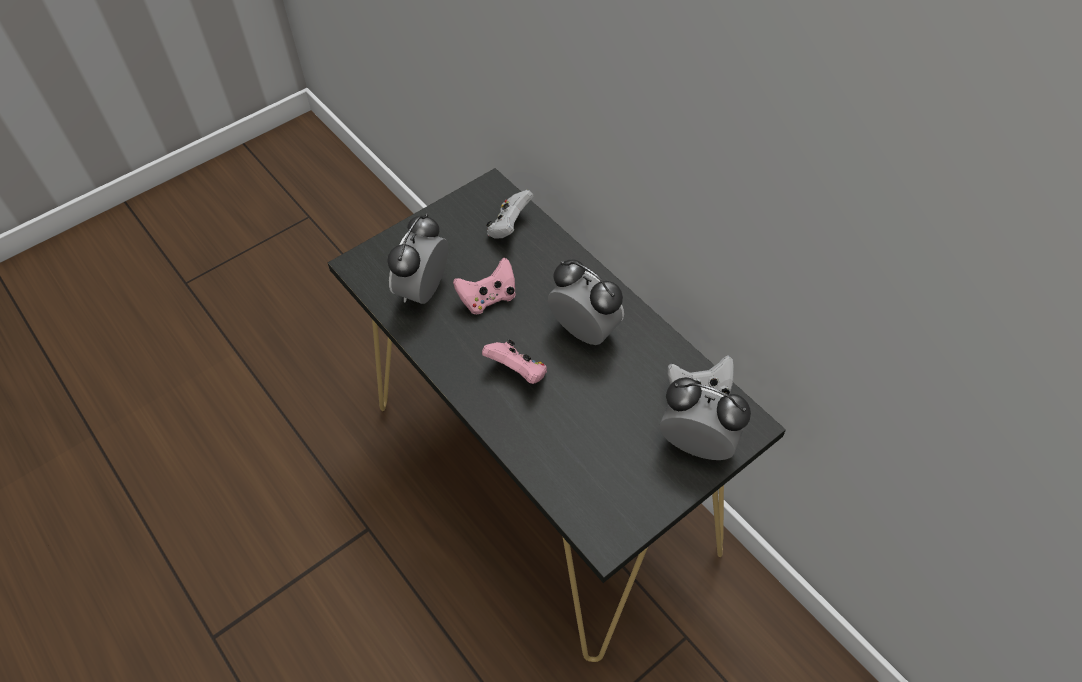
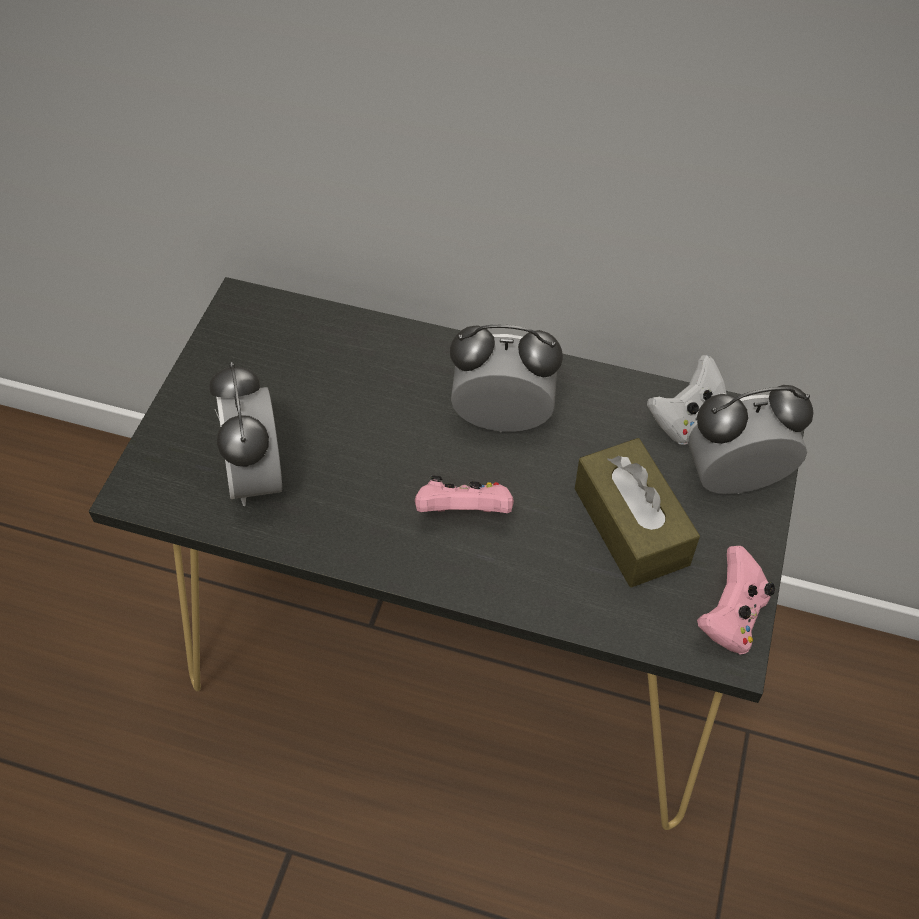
camera: 35 degrees left, 0 degrees up
pink game controller [453,258,516,314] -> pink game controller moved to [697,546,775,655]
white game controller [486,190,534,239] -> none
none -> brown tissue box [575,438,700,588]

